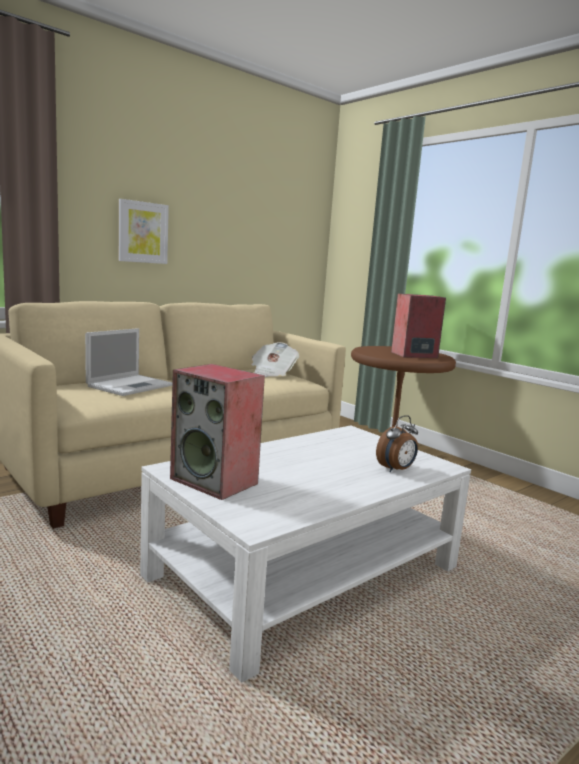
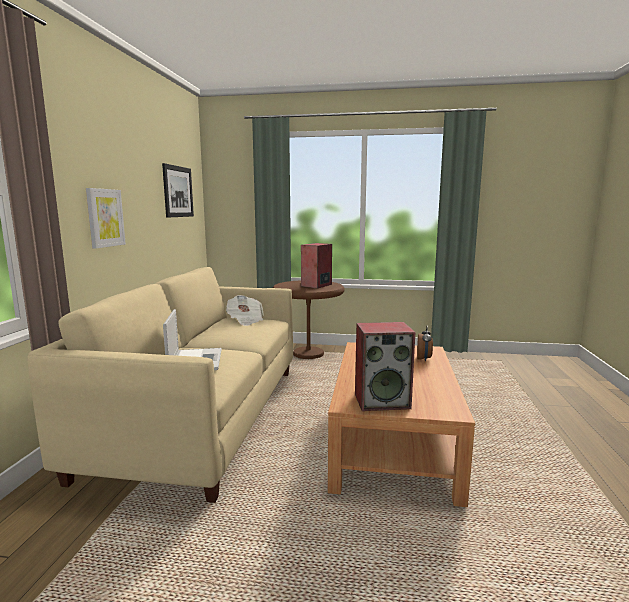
camera: 40 degrees left, 0 degrees up
white coffee table [140,425,471,683] -> brown coffee table [328,342,475,507]
none -> picture [162,163,194,218]

